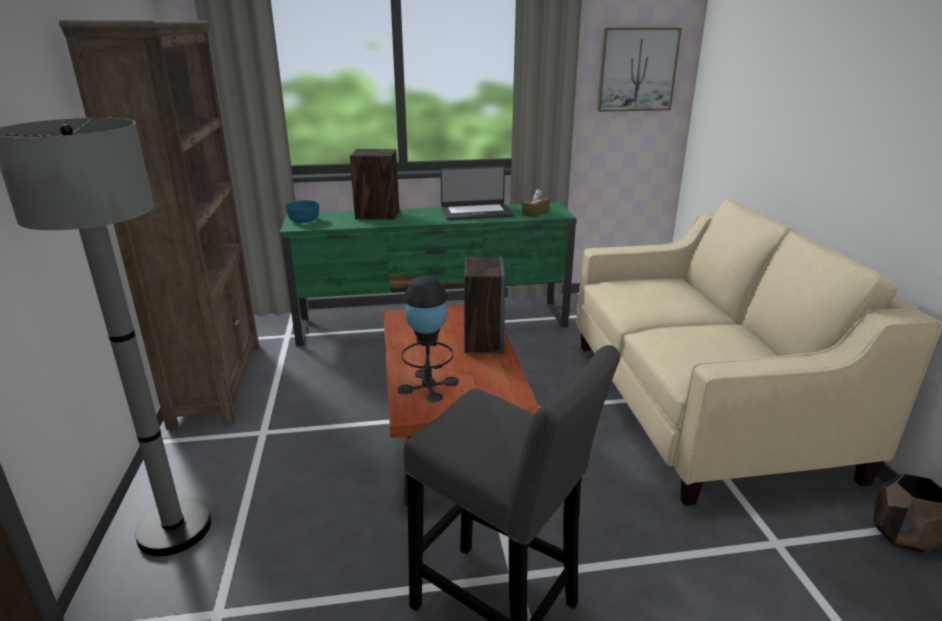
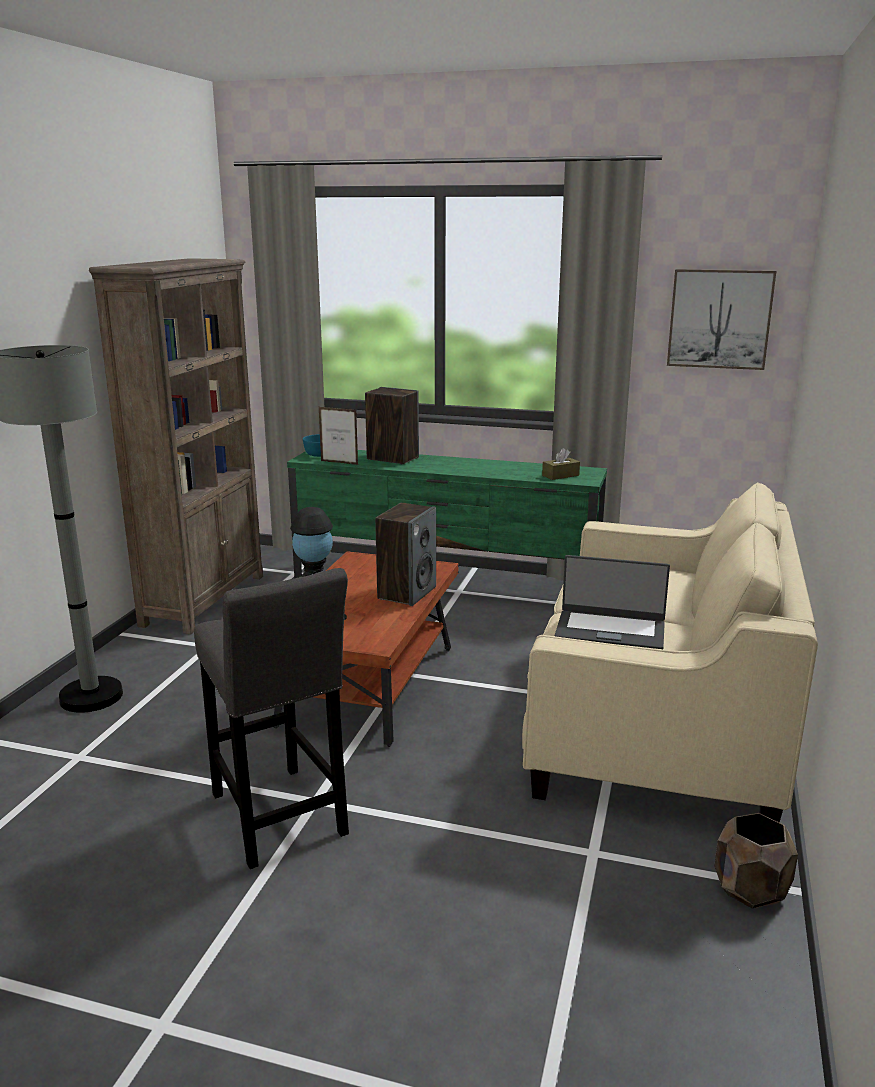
camera: 25 degrees right, 5 degrees down
laptop [440,166,513,220] -> laptop moved to [555,555,670,649]
none -> picture frame [319,407,358,465]

